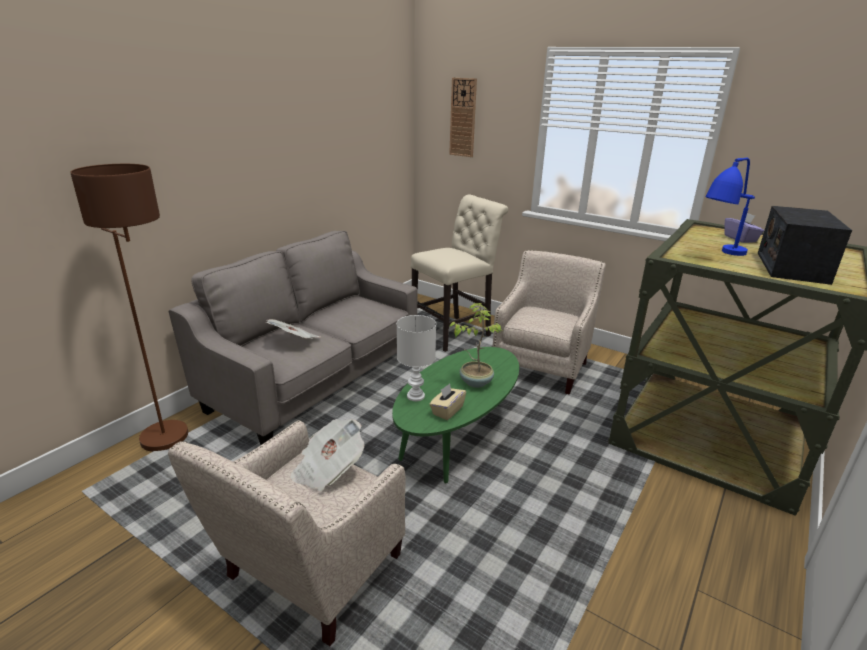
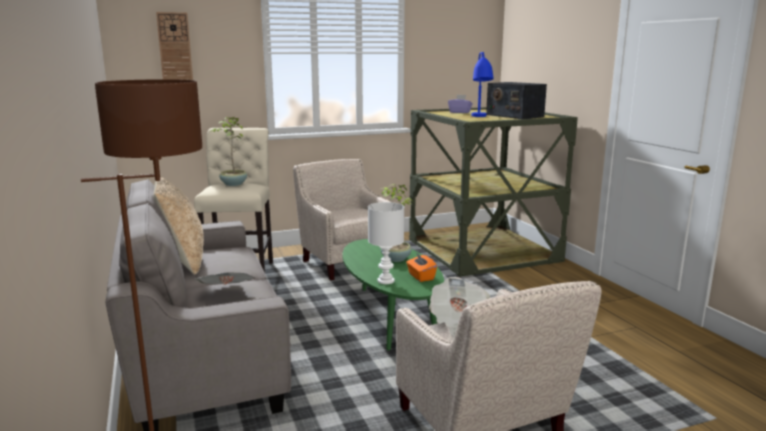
camera: 55 degrees left, 10 degrees down
beige tissue box [429,383,466,420] -> orange tissue box [406,252,437,282]
none -> beige pillow [153,176,203,275]
none -> potted plant [210,117,247,186]

